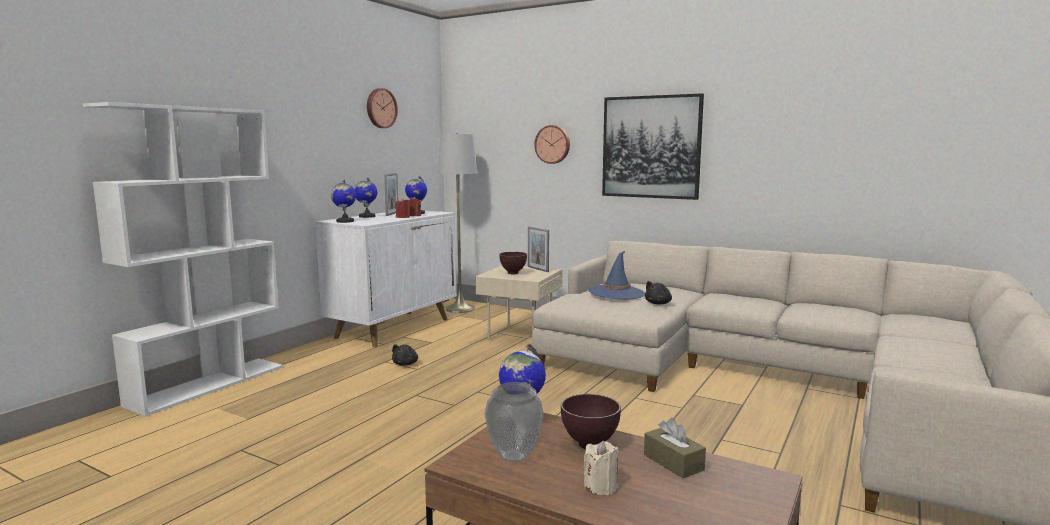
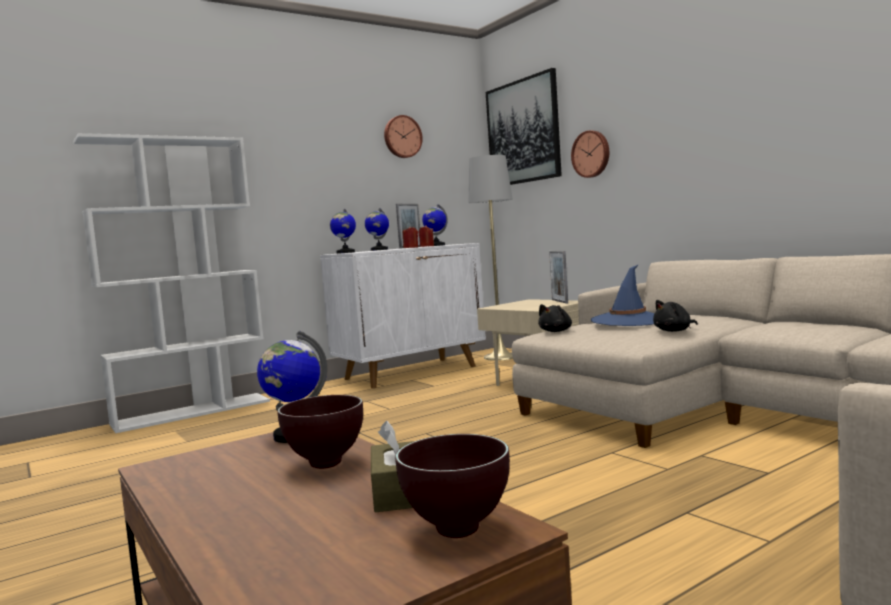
camera: 25 degrees right, 5 degrees down
black plush toy [392,344,418,366] -> black plush toy moved to [538,304,572,332]
vase [485,382,544,462] -> none
brown bowl [499,252,527,274] -> brown bowl moved to [395,434,510,538]
beige candle [584,441,619,495] -> none
picture [602,94,704,200] -> picture moved to [486,68,562,185]

